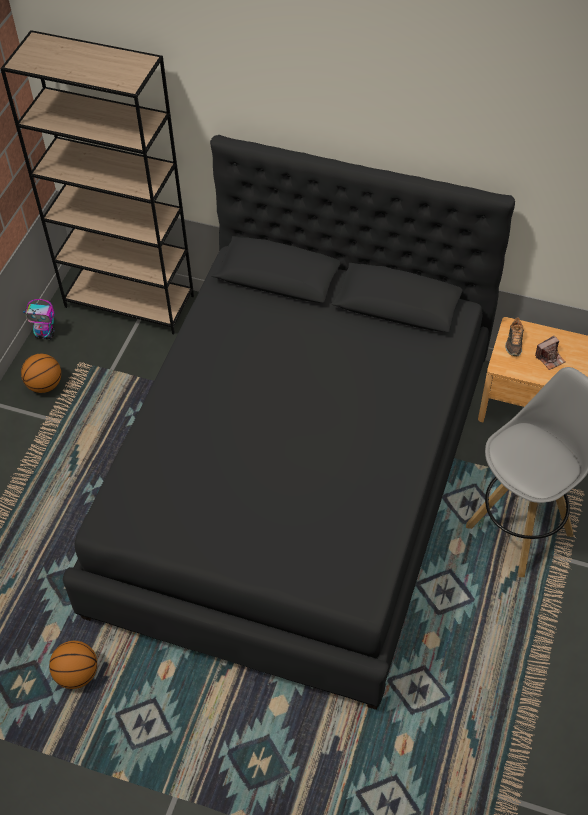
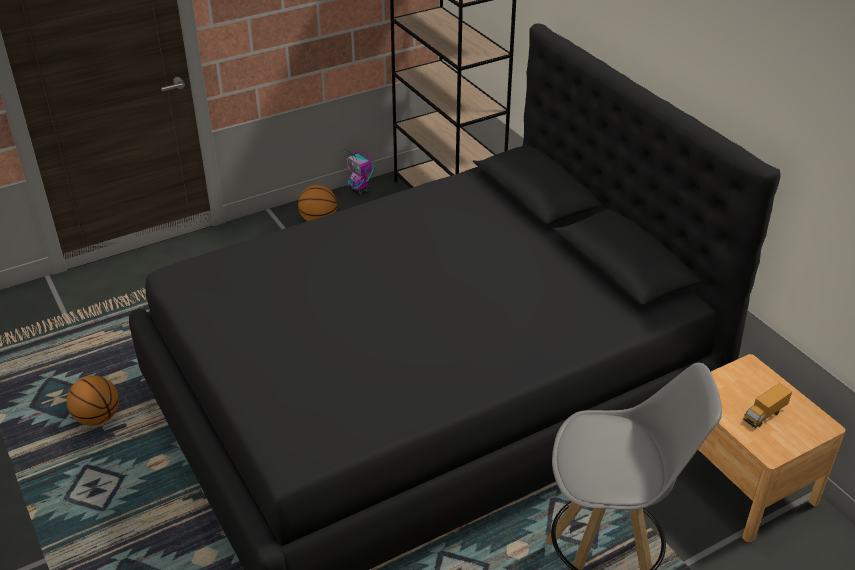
camera: 40 degrees right, 15 degrees down
shoe [505,317,524,356] -> none
camera [535,336,566,370] -> toy truck [743,383,792,428]

